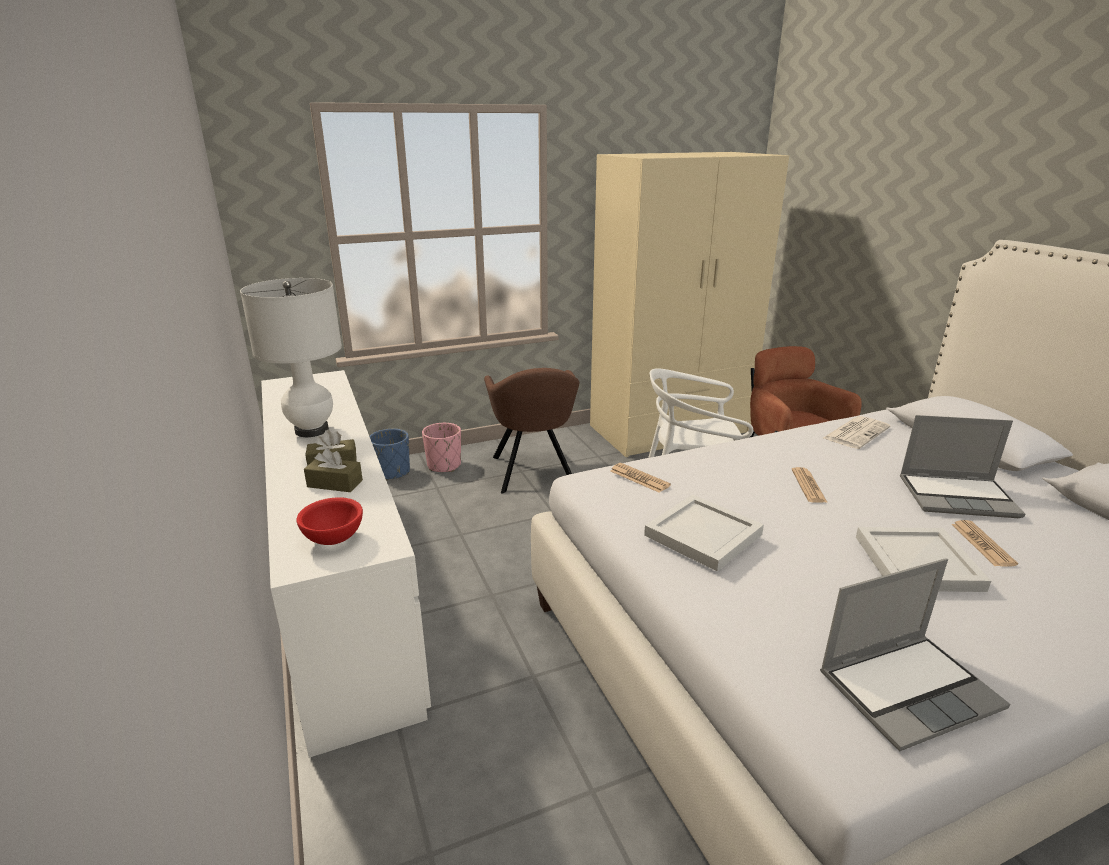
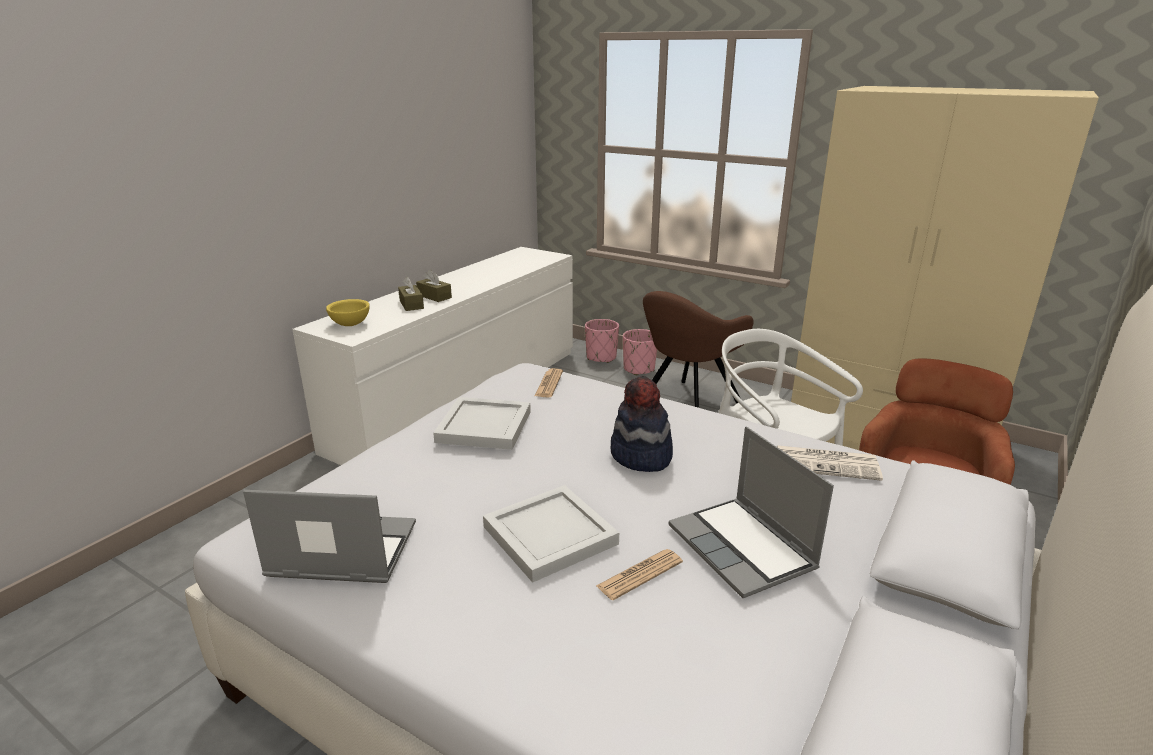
camera: 55 degrees right, 0 degrees up
white table lamp [240,278,342,437] -> none
red bowl [297,497,363,545] -> yellow bowl [326,299,370,326]
blue planter [369,429,410,481] -> pink planter [585,319,619,363]
newspaper [791,467,828,503] -> hat [611,376,673,472]
laptop [820,558,1010,752] -> laptop turned 150 degrees clockwise [243,490,416,583]

